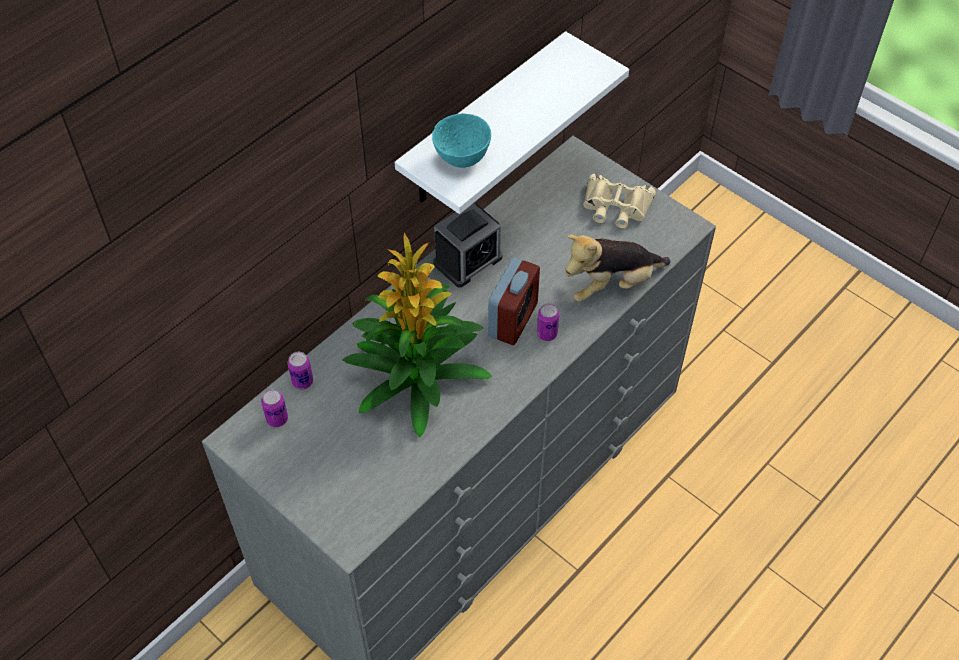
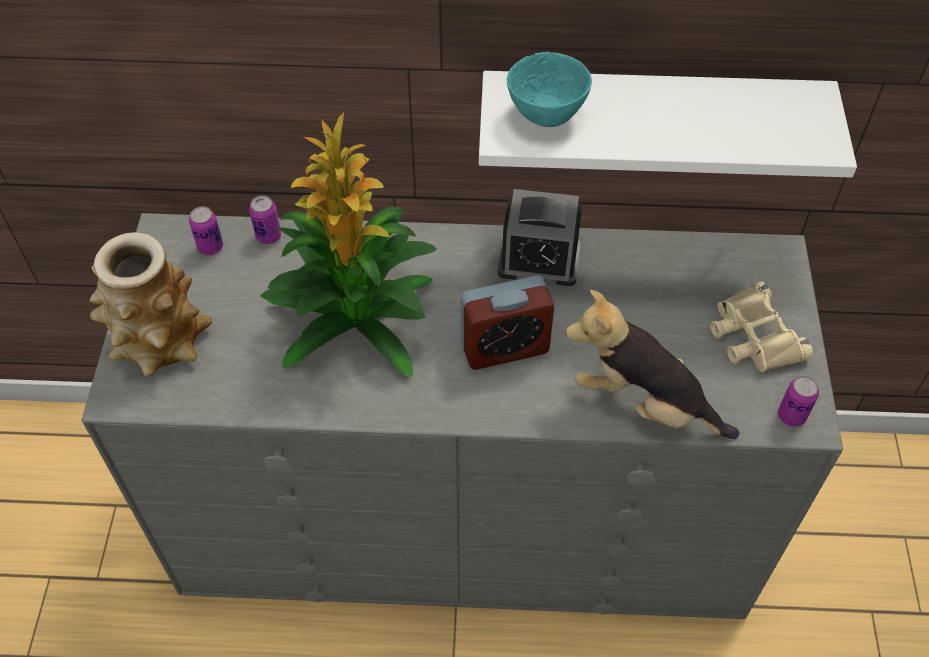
camera: 50 degrees right, 0 degrees up
can [537,303,559,341] -> can moved to [778,376,819,427]
none -> vase [90,232,212,377]

